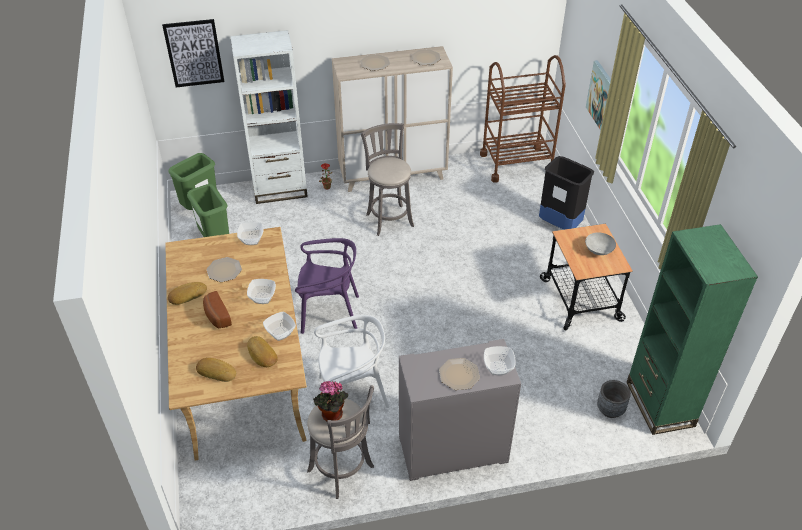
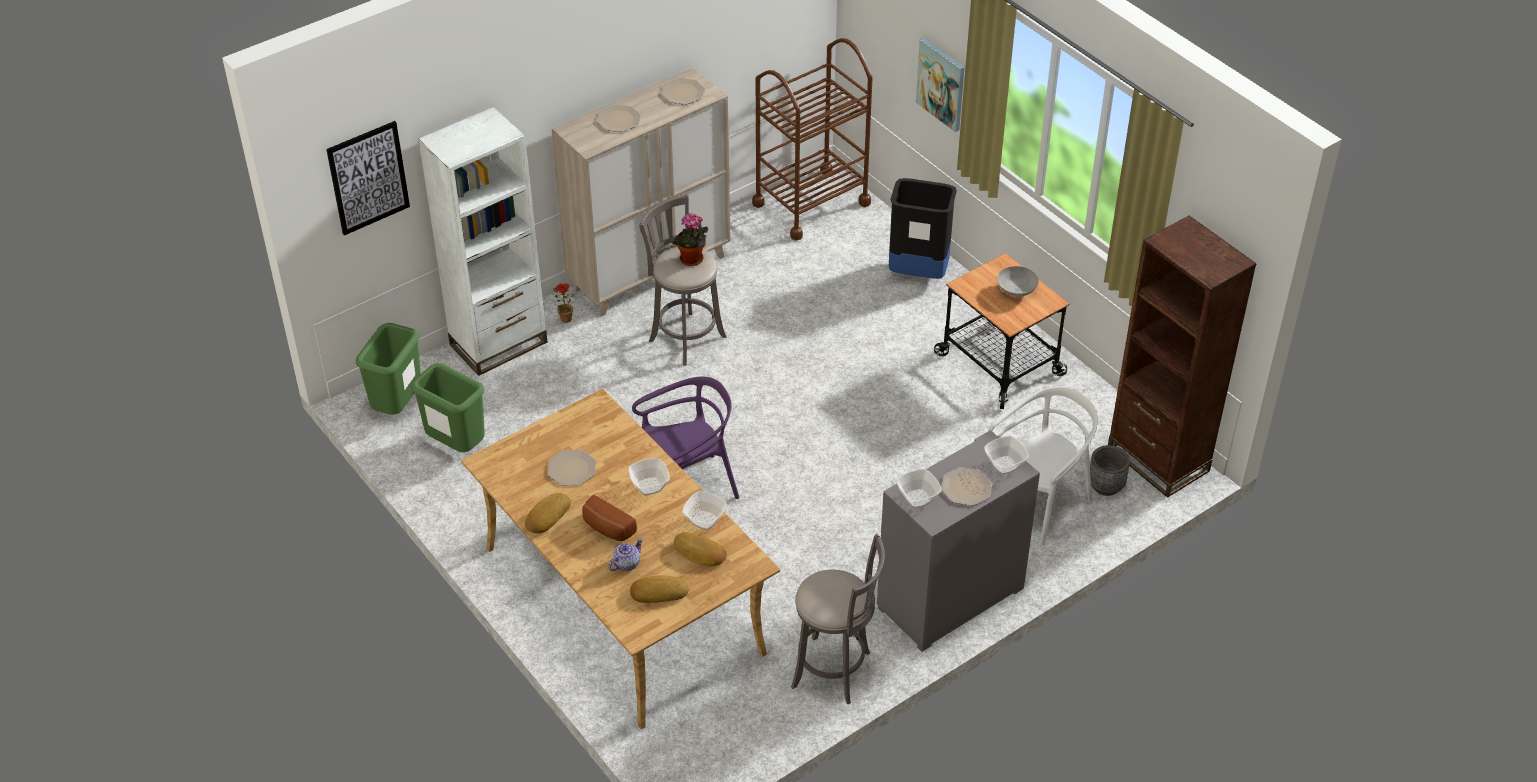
camera: 25 degrees left, 0 degrees up
bowl [237,222,263,245] -> bowl moved to [897,469,941,508]
potted plant [313,381,348,422] -> potted plant moved to [673,213,708,266]
white chair [314,315,389,408] -> white chair moved to [988,387,1098,544]
green bookcase [626,224,758,435] -> brown bookcase [1108,216,1257,498]
none -> teapot [608,538,643,571]

